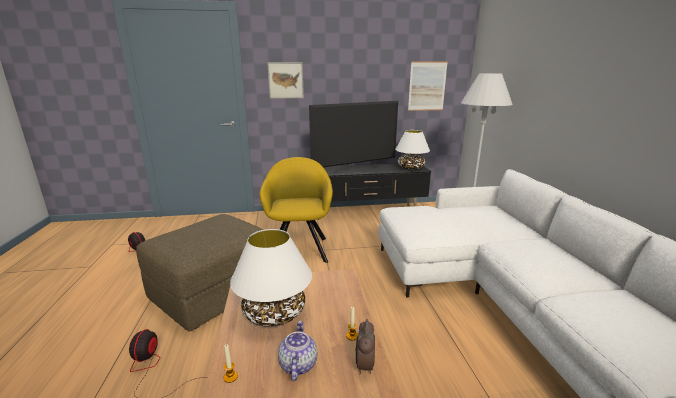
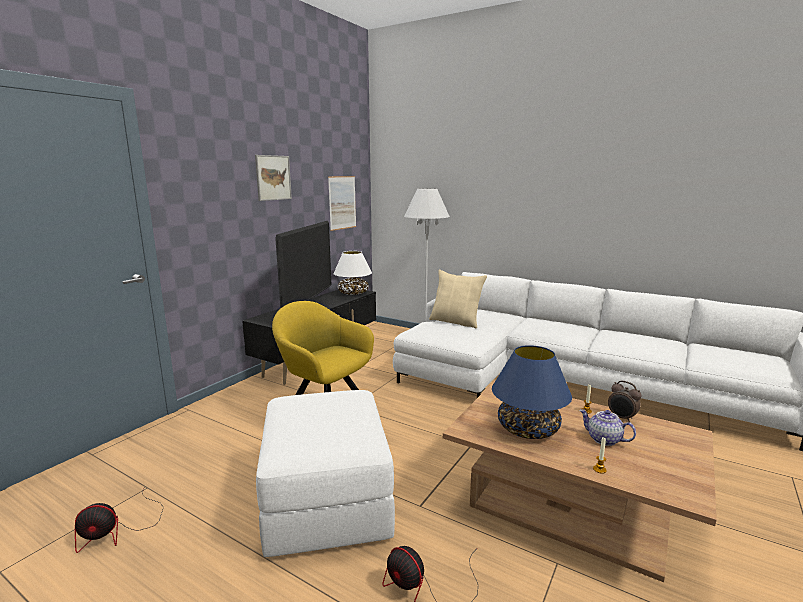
camera: 50 degrees left, 5 degrees down
brown ottoman [136,214,264,332] -> white ottoman [256,390,395,557]
white table lamp [230,229,312,327] -> blue table lamp [492,345,572,439]
picture [267,62,304,99] -> picture moved to [255,155,292,201]
none -> beige pillow [429,269,487,328]

